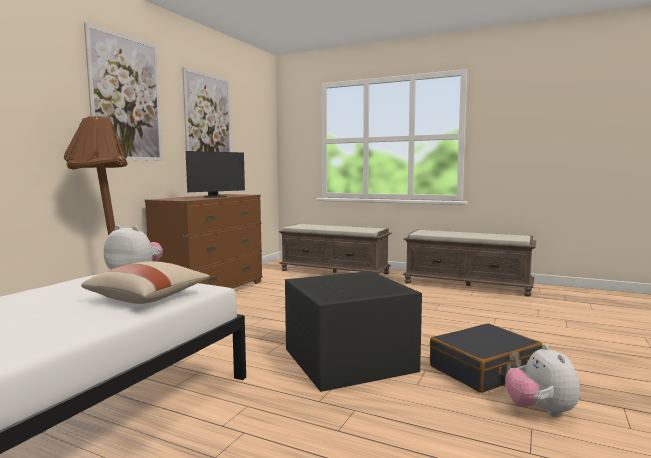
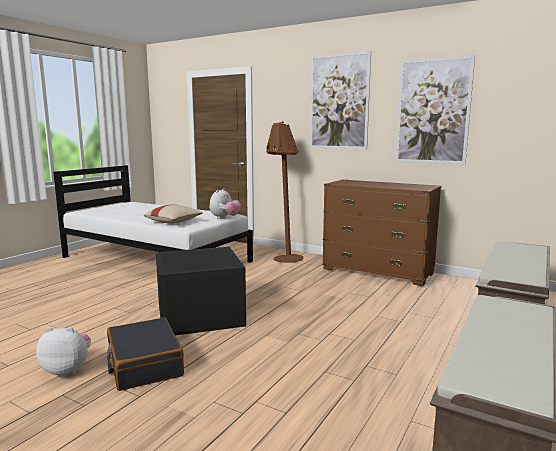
camera: 95 degrees right, 5 degrees up
monitor [186,151,245,198] -> none

